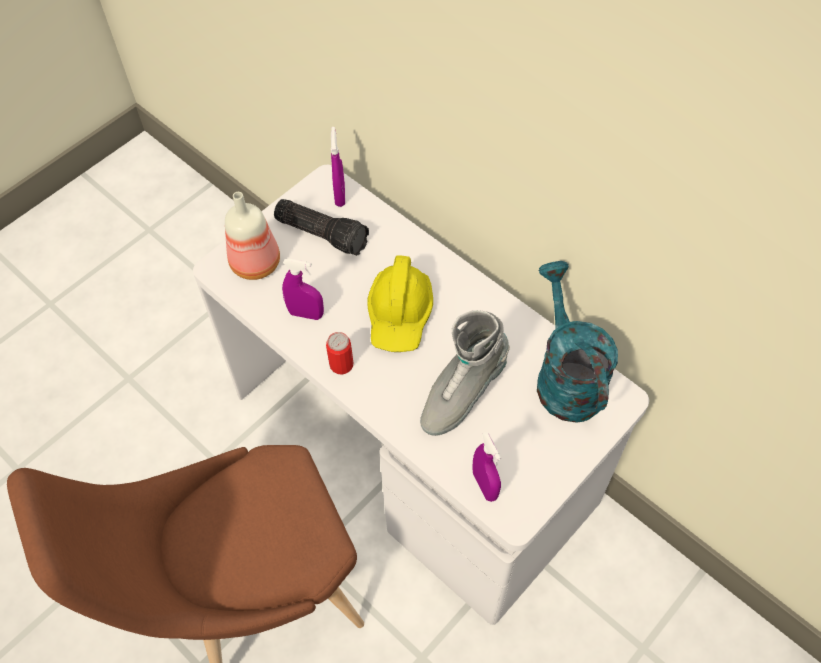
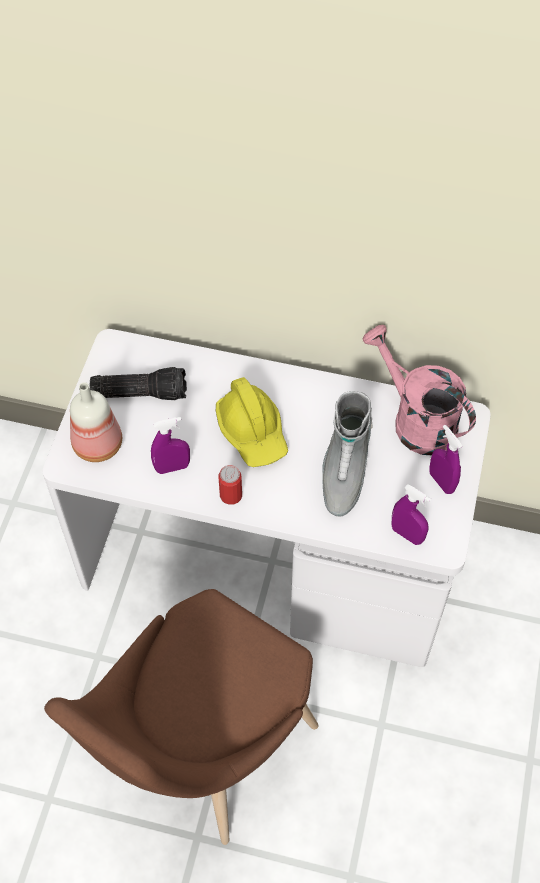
camera: 30 degrees left, 0 degrees up
purple spray bottle [331,127,345,207] -> purple spray bottle moved to [429,425,463,494]
turquoise watering can [537,261,618,423] -> pink watering can [363,325,476,455]

